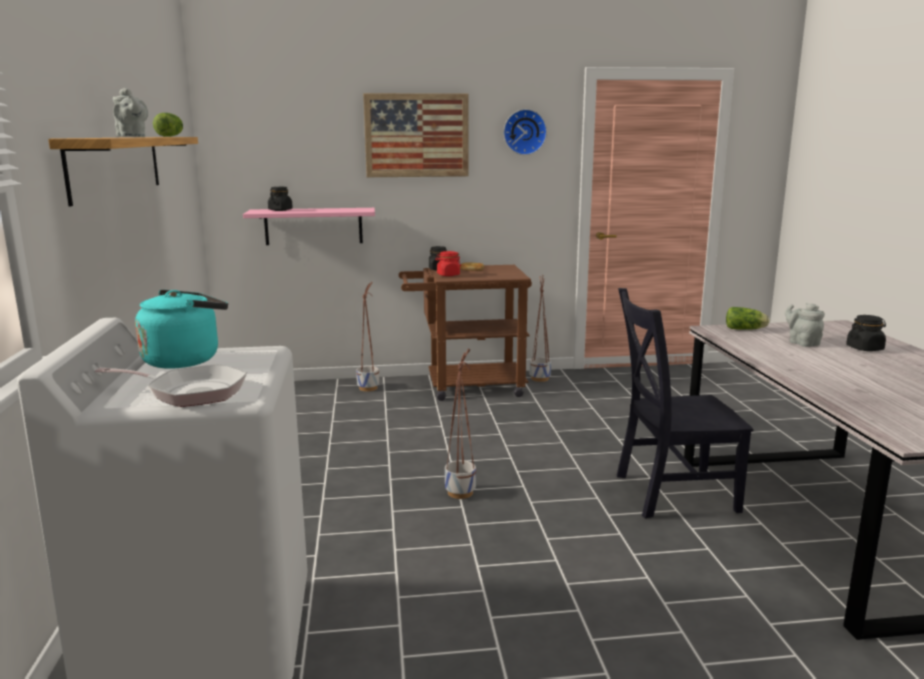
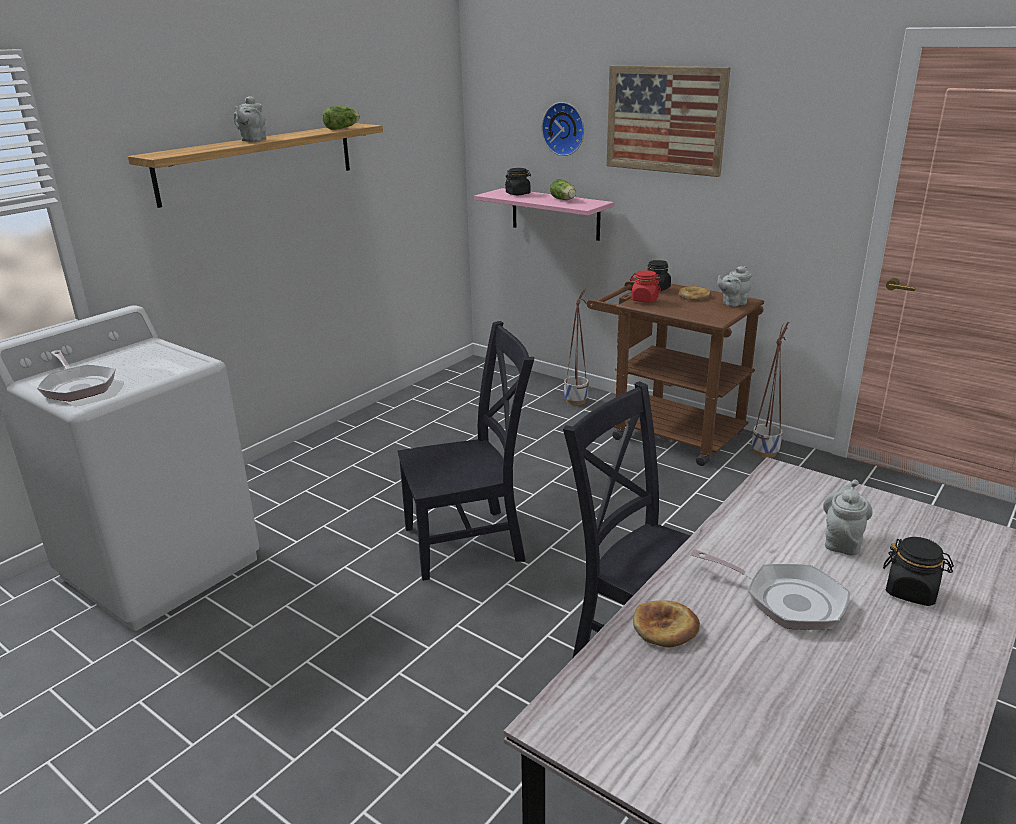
camera: 45 degrees right, 10 degrees up
turquoise kettle [135,290,228,369] -> none
planter [445,348,477,499] -> black chair [398,321,534,581]
wall clock [503,109,547,155] -> wall clock moved to [542,102,584,156]
lettuce [726,307,769,330] -> lettuce moved to [550,179,576,200]
none -> bread [633,600,700,648]
none -> frying pan [690,549,850,630]
none -> grey teapot [717,266,752,307]

